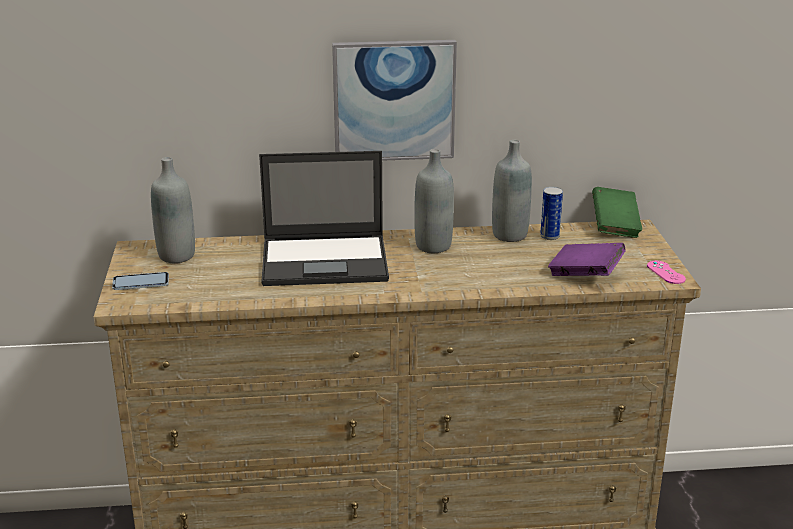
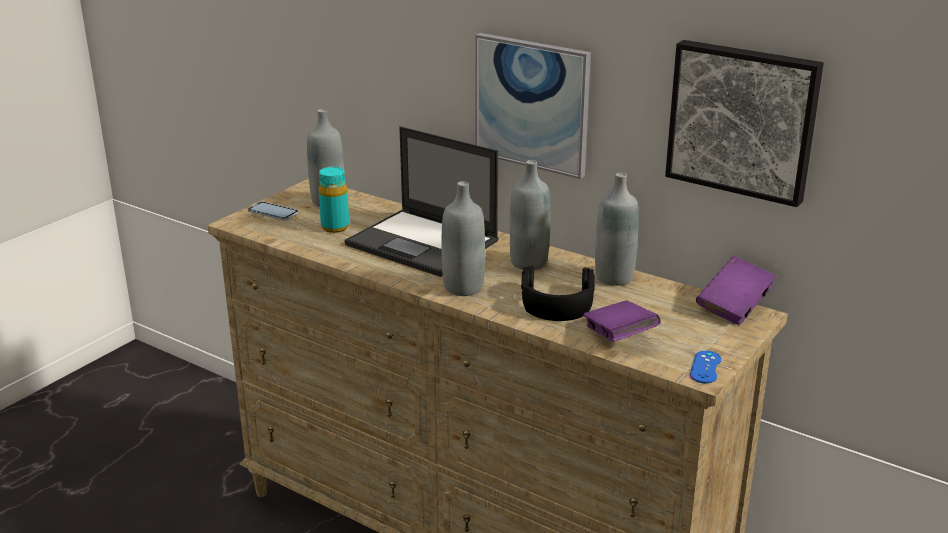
camera: 40 degrees right, 0 degrees up
can [540,187,563,240] -> none
green book [592,187,642,238] -> purple book [696,256,777,325]
pink game controller [647,261,686,284] -> blue game controller [690,351,721,383]
none -> turquoise bottle [318,167,349,233]
none -> grey bottle [442,181,485,296]
none -> black headphones [521,266,595,321]
none -> picture [665,40,824,207]

